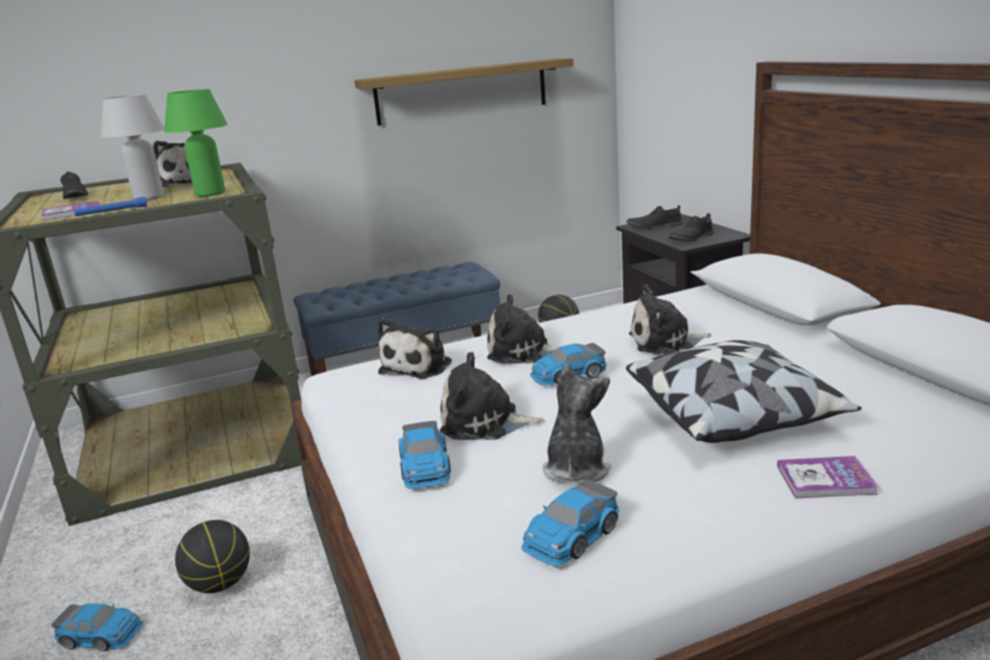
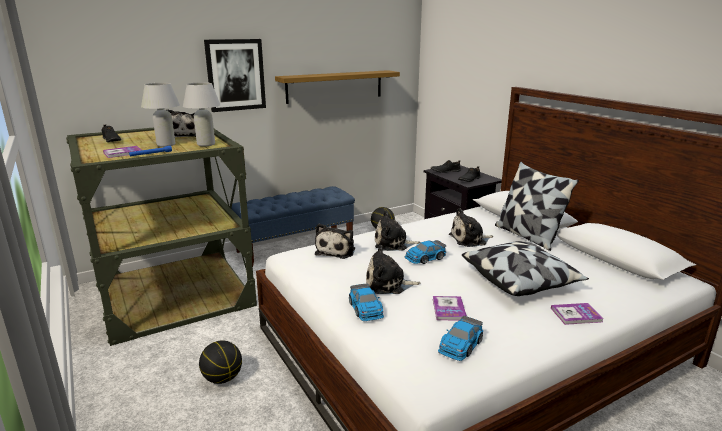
camera: 10 degrees left, 0 degrees up
toy car [51,604,143,651] -> none
green table lamp [164,89,228,197] -> white table lamp [183,82,220,147]
plush toy [542,364,611,482] -> book [433,296,467,321]
none -> picture [204,39,266,112]
none -> pillow [495,162,579,251]

